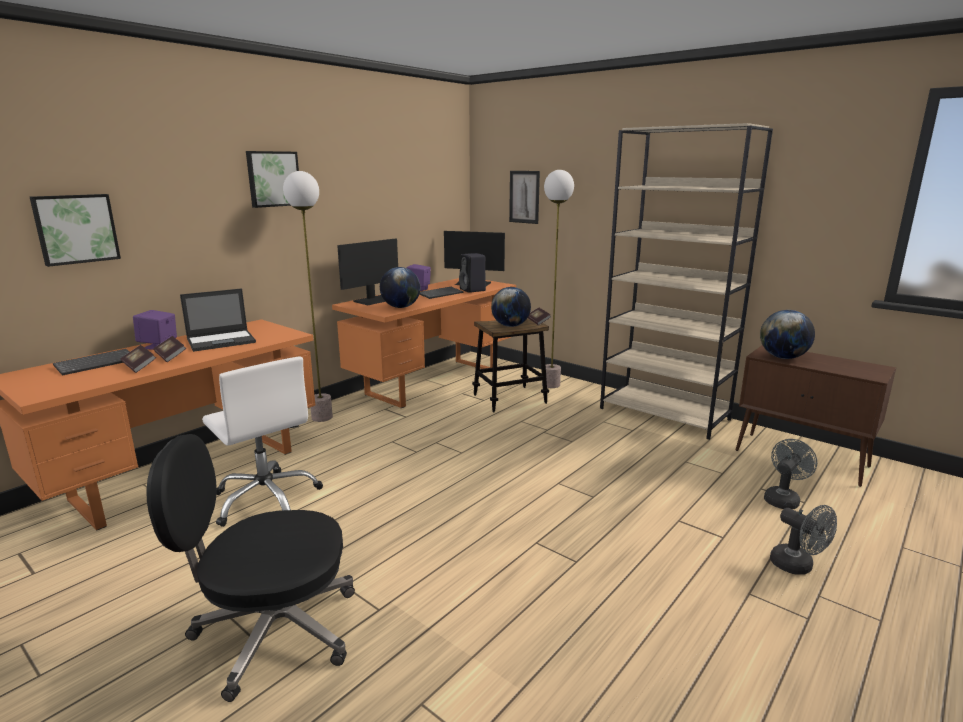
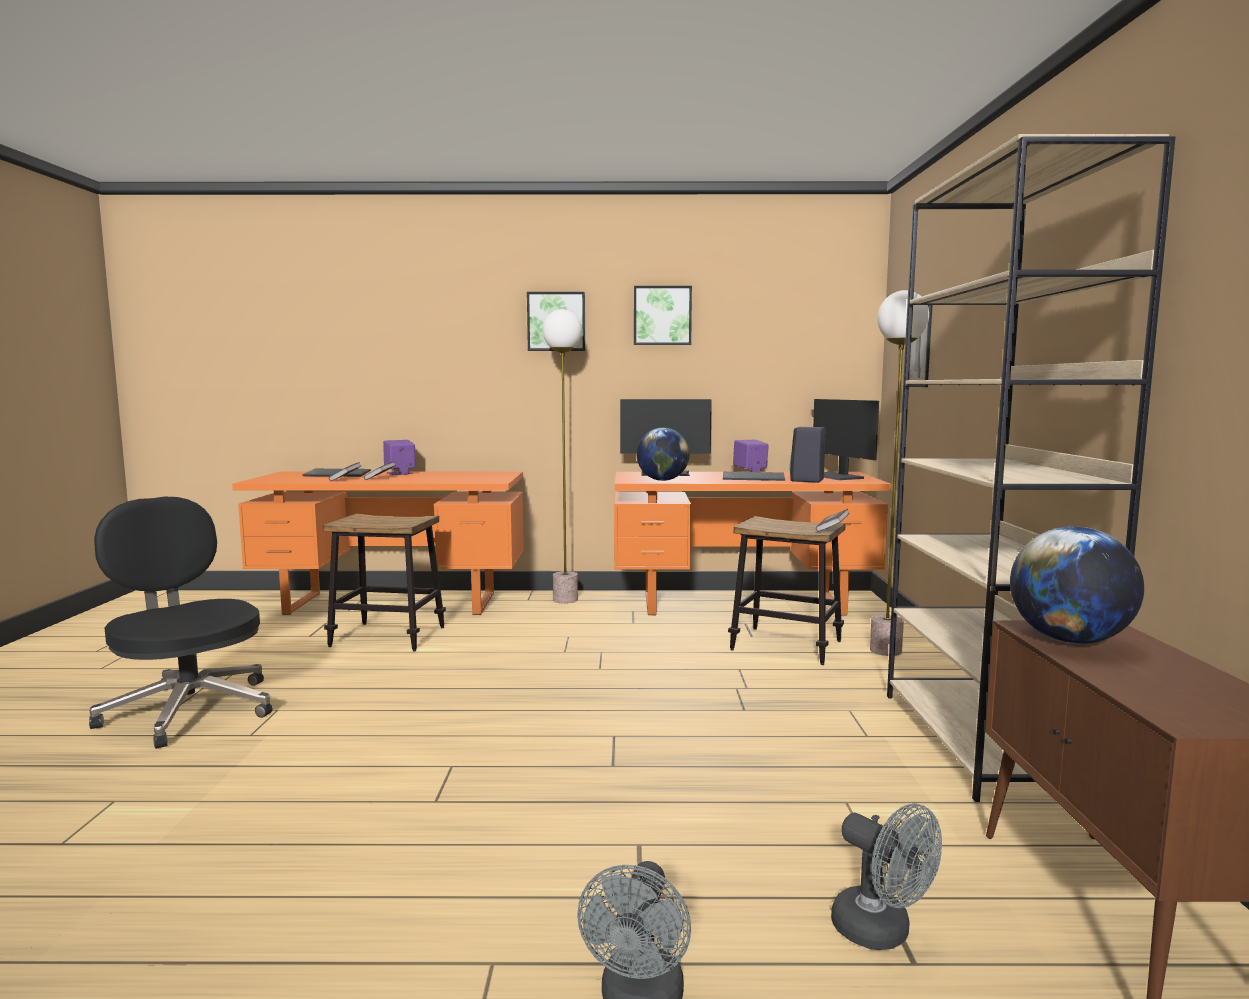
camera: 50 degrees right, 10 degrees down
picture [30,194,121,267] -> picture moved to [634,286,692,345]
laptop [180,288,256,352] -> none
white office chair [202,356,323,527] -> stool [323,514,446,651]
globe [491,287,531,327] -> none
grey fan [764,439,817,509] -> grey fan turned 45 degrees clockwise [831,804,942,950]

